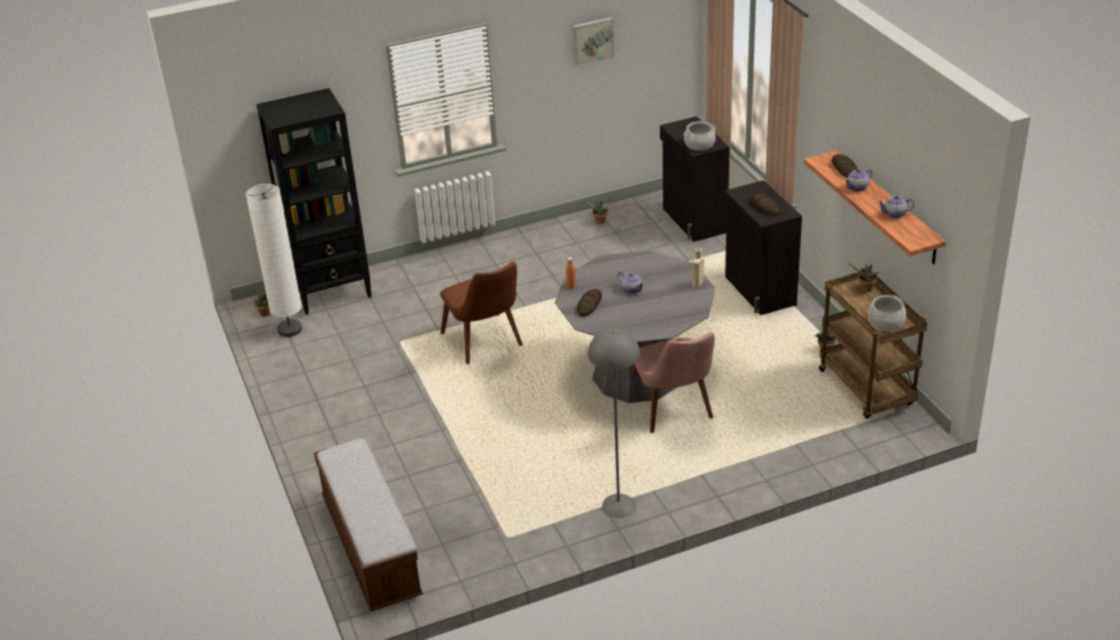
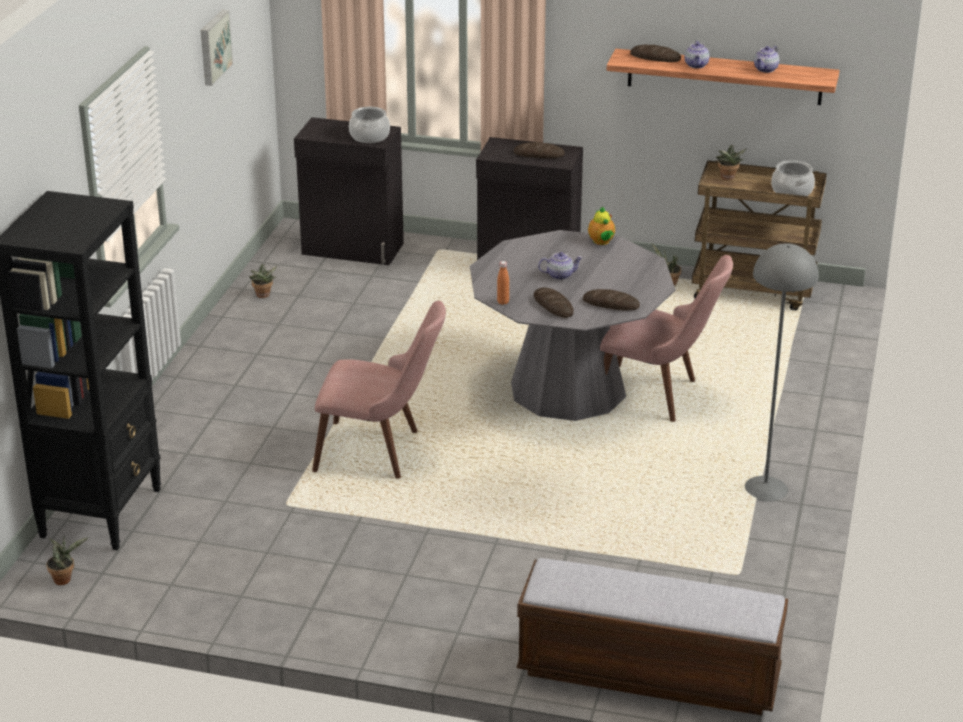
camera: 55 degrees left, 5 degrees down
white floor lamp [246,184,302,337] -> none
brown chair [440,262,523,364] -> pink chair [312,301,446,479]
beige bottle [692,248,704,288] -> teapot [588,207,615,245]
none -> bread [583,289,640,311]

